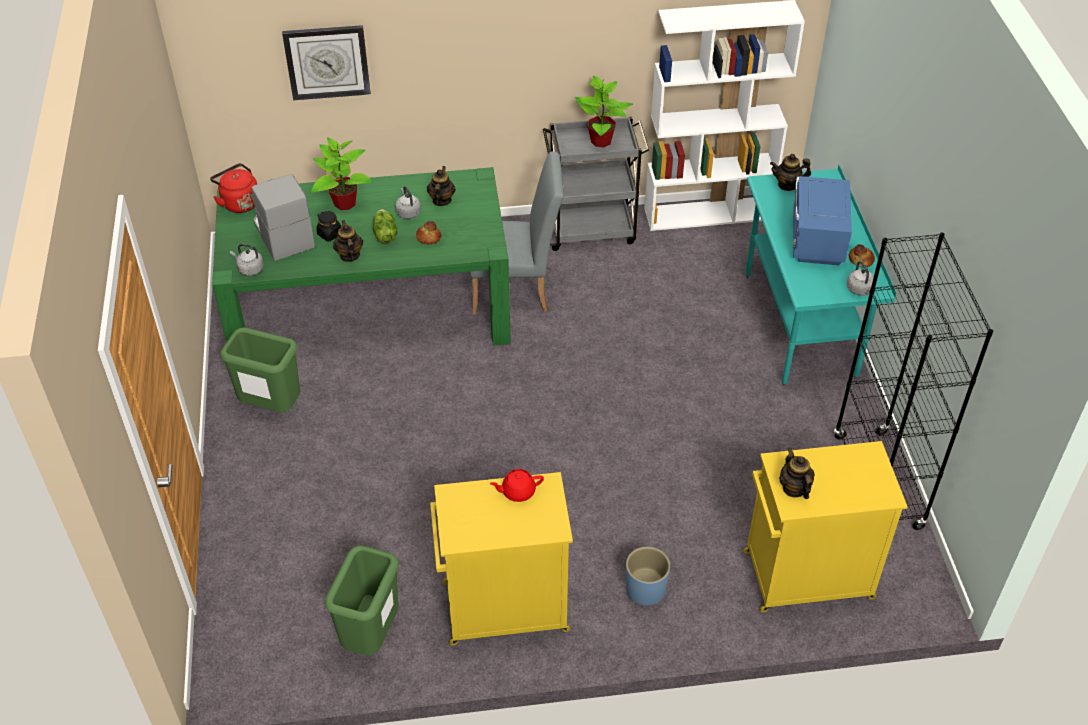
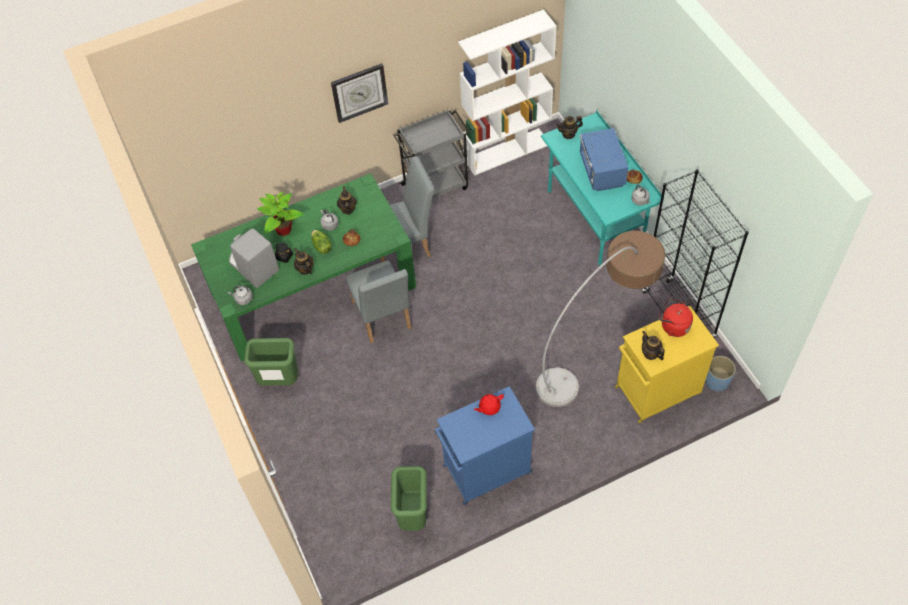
camera: 15 degrees left, 10 degrees up
red kettle [210,163,257,213] -> red kettle moved to [659,298,693,337]
wall clock [282,25,371,100] -> wall clock moved to [331,63,388,123]
yellow cabinet [430,472,573,646] -> blue cabinet [435,386,535,505]
potted plant [575,76,633,147] -> none
blue planter [626,547,670,606] -> blue planter moved to [705,356,736,391]
none -> grey chair [345,261,411,343]
none -> floor lamp [536,230,665,407]

